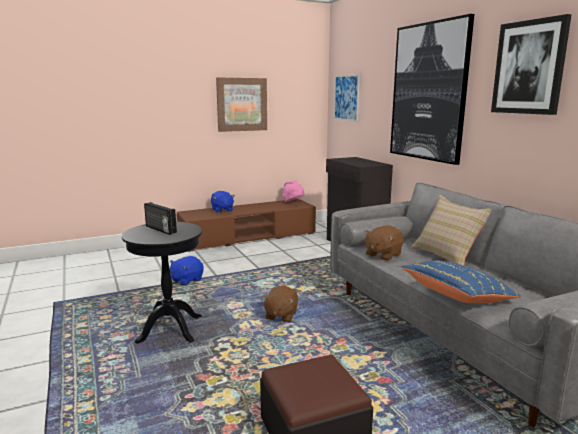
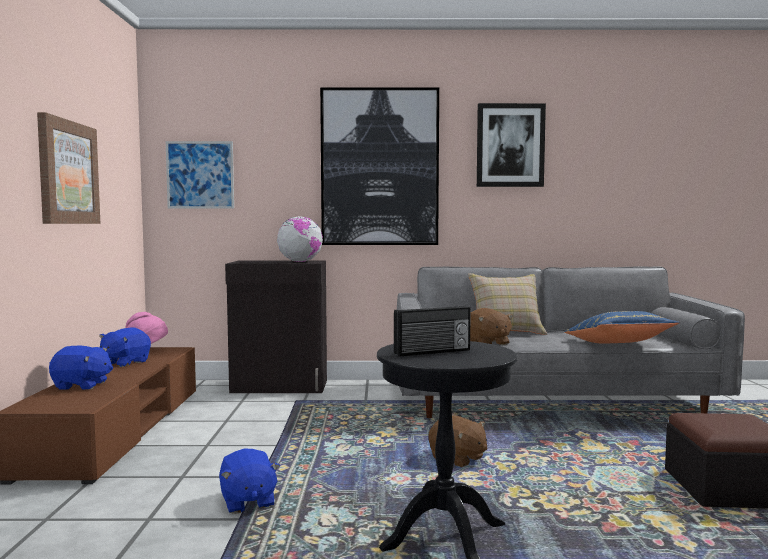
camera: 65 degrees left, 10 degrees down
none -> blue plush toy [99,328,151,367]
none -> globe [277,216,323,262]

